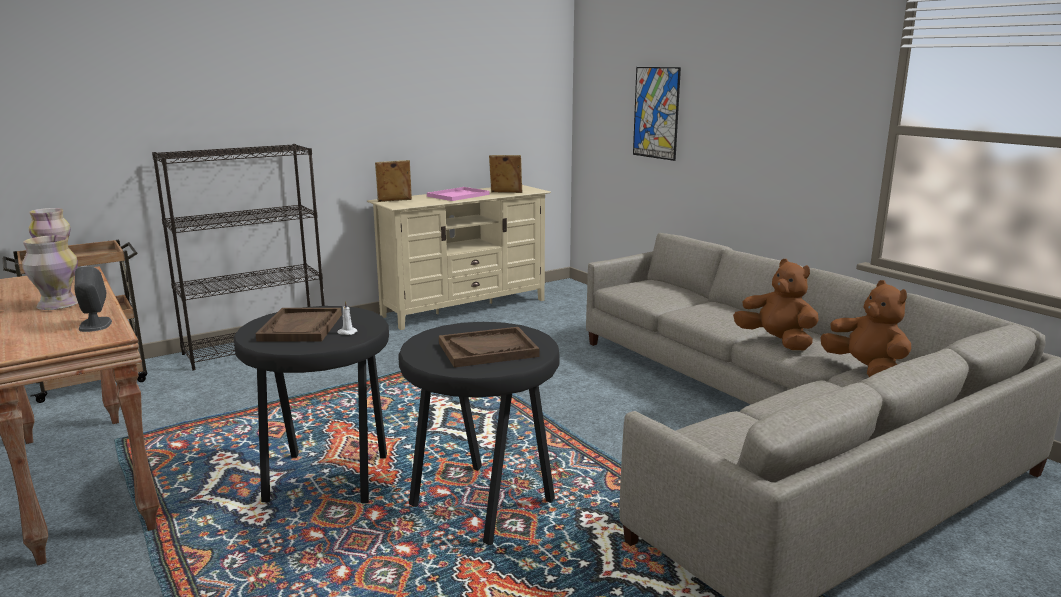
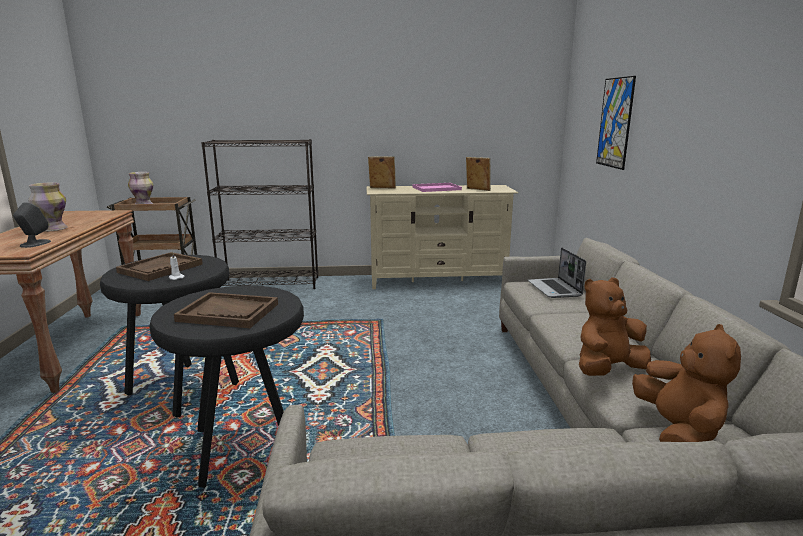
camera: 30 degrees right, 0 degrees up
brown plush toy [733,259,819,350] -> brown plush toy turned 105 degrees counterclockwise [579,277,651,376]
none -> laptop [528,247,586,298]

